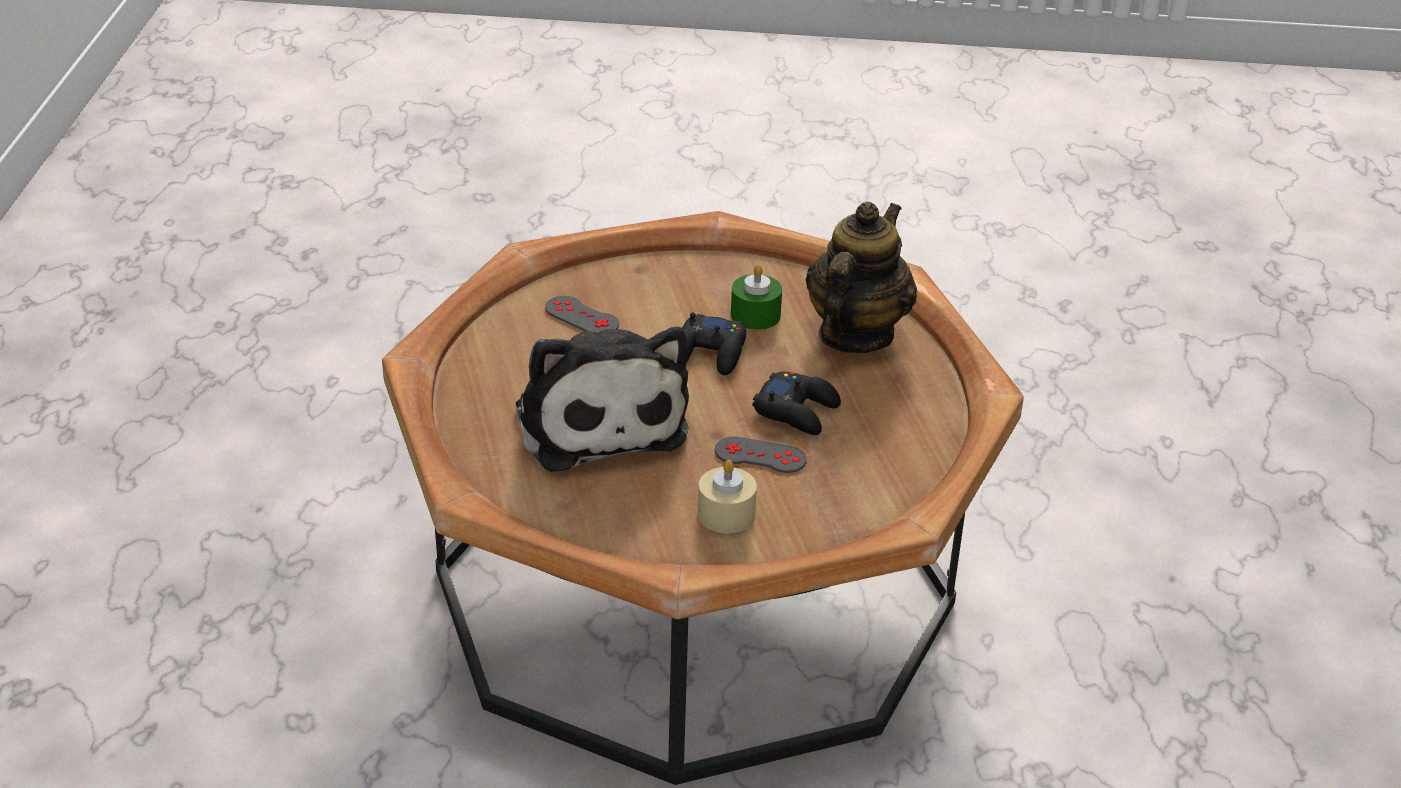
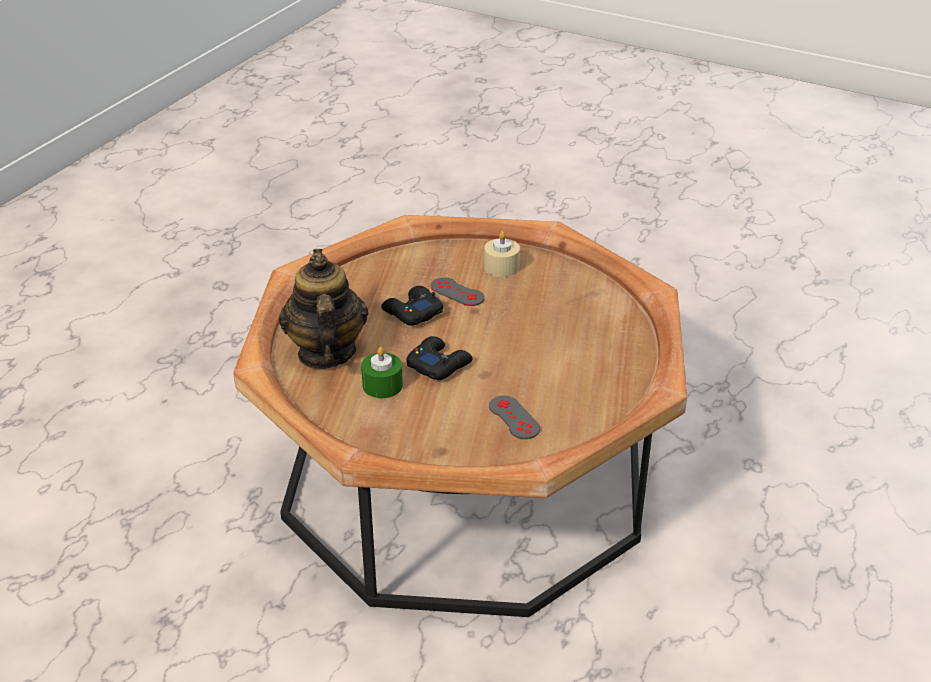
camera: 155 degrees left, 0 degrees up
plush toy [516,326,689,472] -> none
teapot [805,202,917,353] -> teapot turned 120 degrees clockwise [279,249,369,369]

